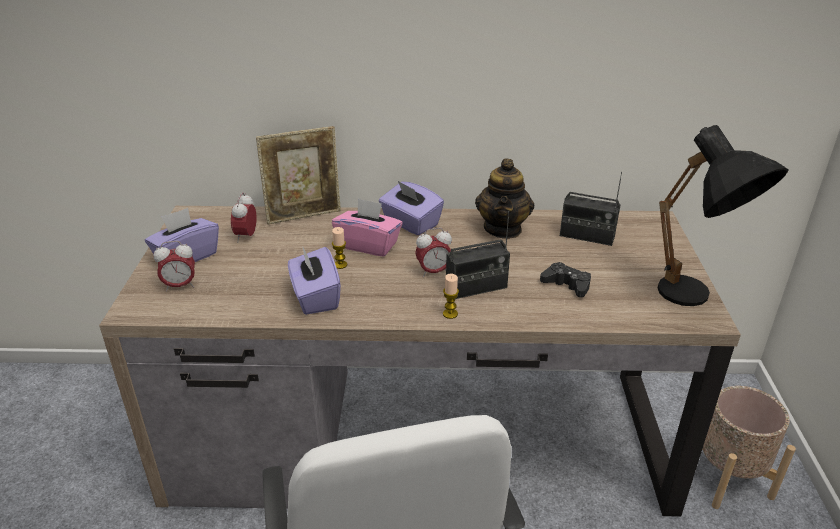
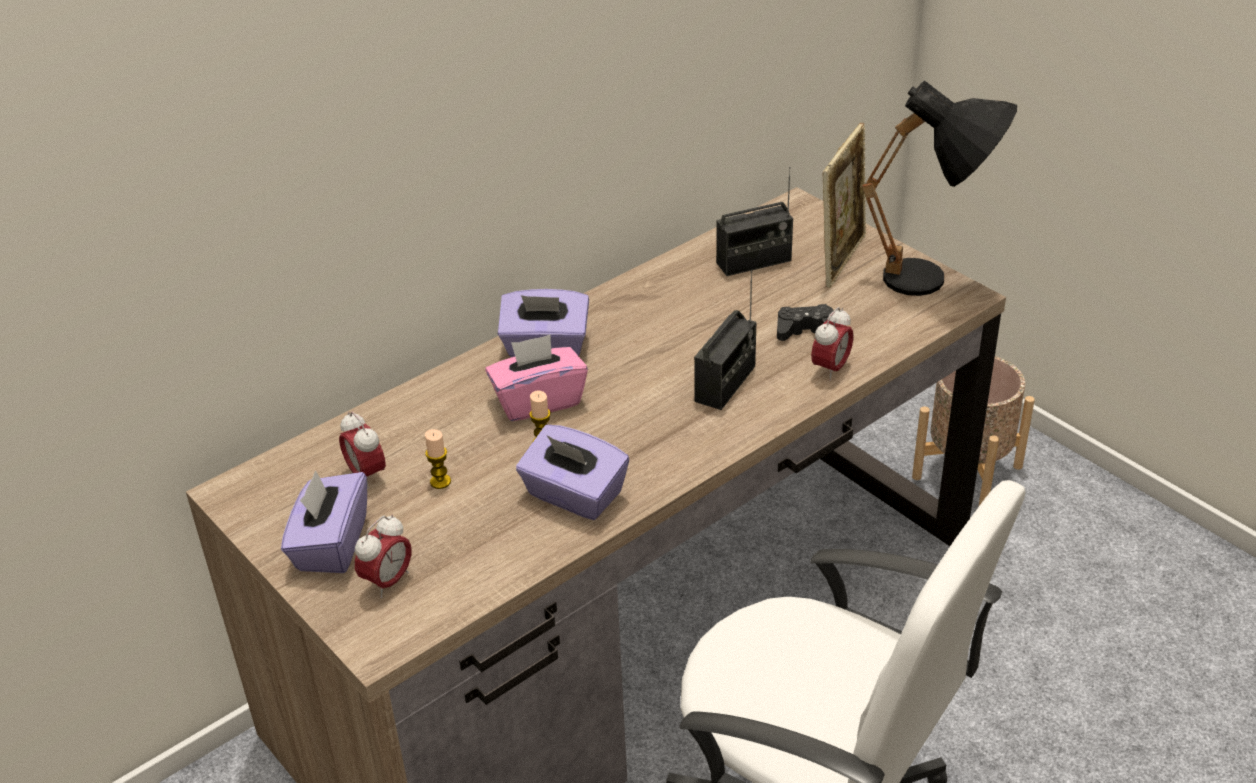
camera: 40 degrees left, 5 degrees up
picture frame [256,126,341,224] -> picture frame moved to [823,123,866,288]
alarm clock [415,228,452,277] -> alarm clock moved to [811,307,854,381]
candle [443,273,459,319] -> candle moved to [425,429,451,489]
teapot [475,158,534,239] -> none

